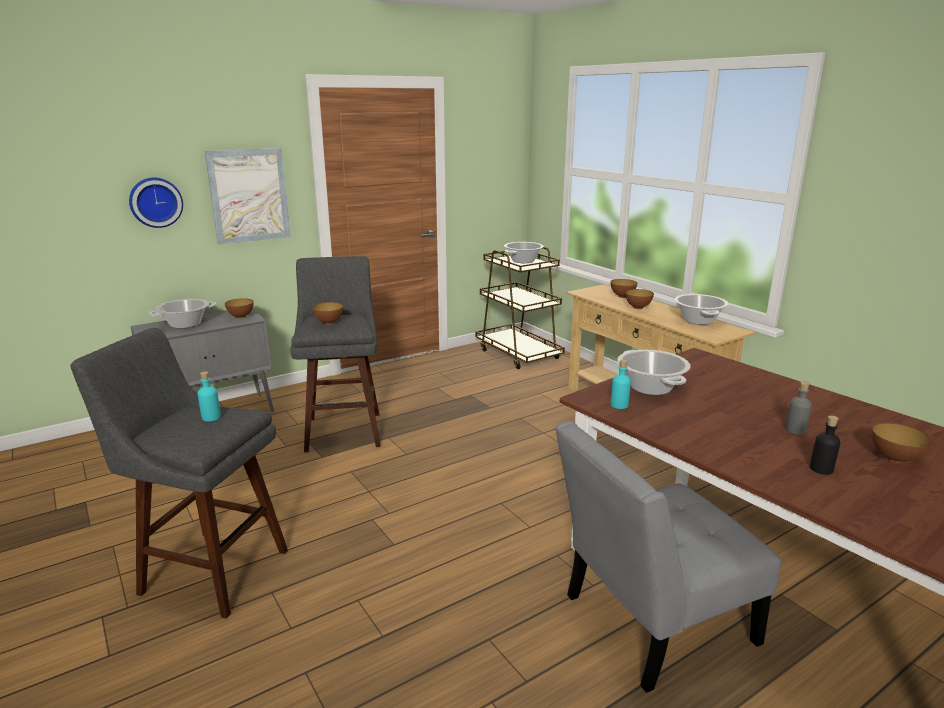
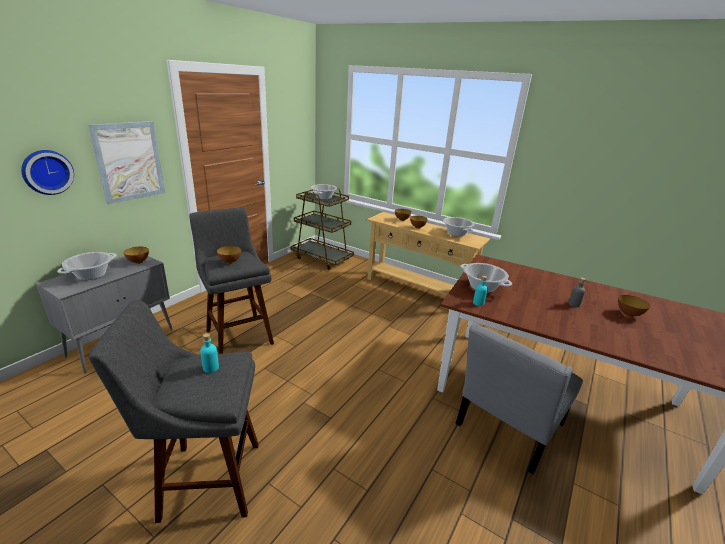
camera: 25 degrees left, 5 degrees up
black bottle [810,416,840,475] -> none

